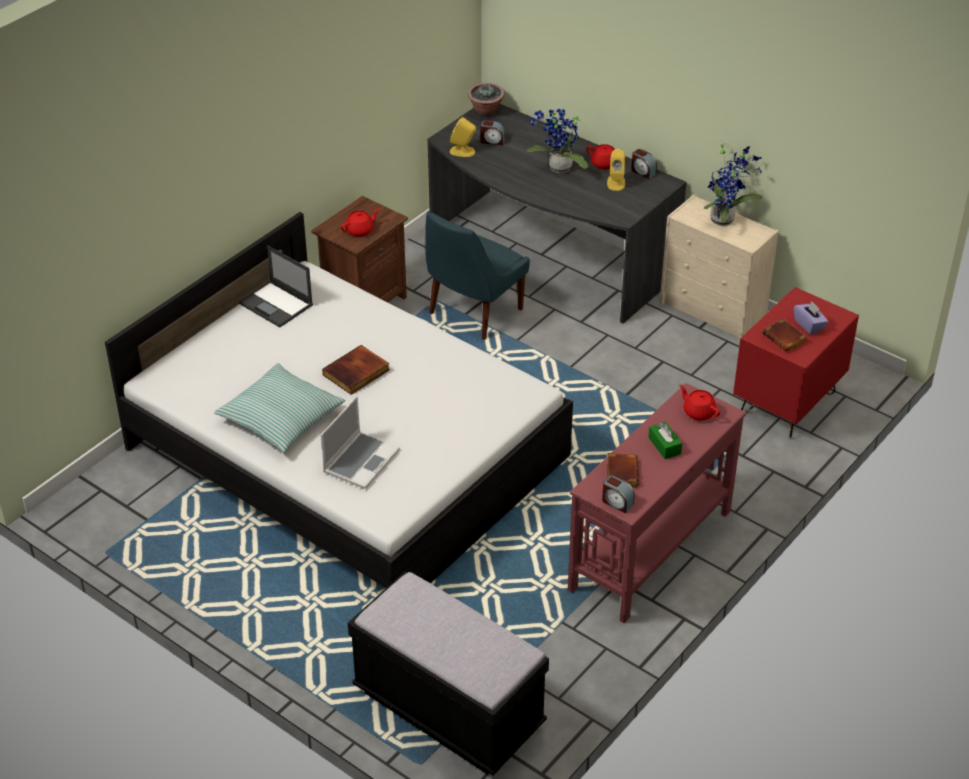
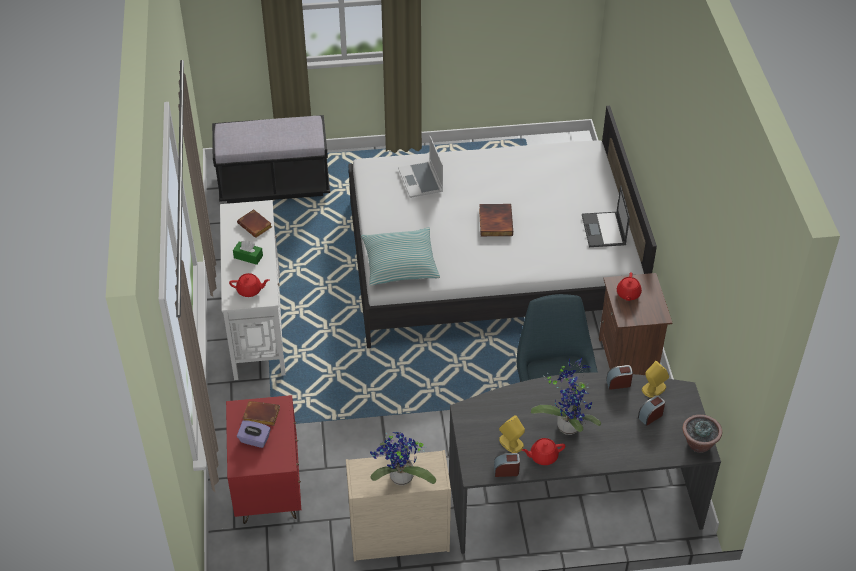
camera: 135 degrees right, 5 degrees up
pillow [214,363,345,452] -> pillow moved to [361,227,440,286]
laptop [239,245,313,327] -> laptop turned 90 degrees counterclockwise [582,185,630,247]
red console table [568,383,746,623] -> white console table [220,200,286,380]
alarm clock [602,475,635,513] -> alarm clock moved to [606,365,633,390]

